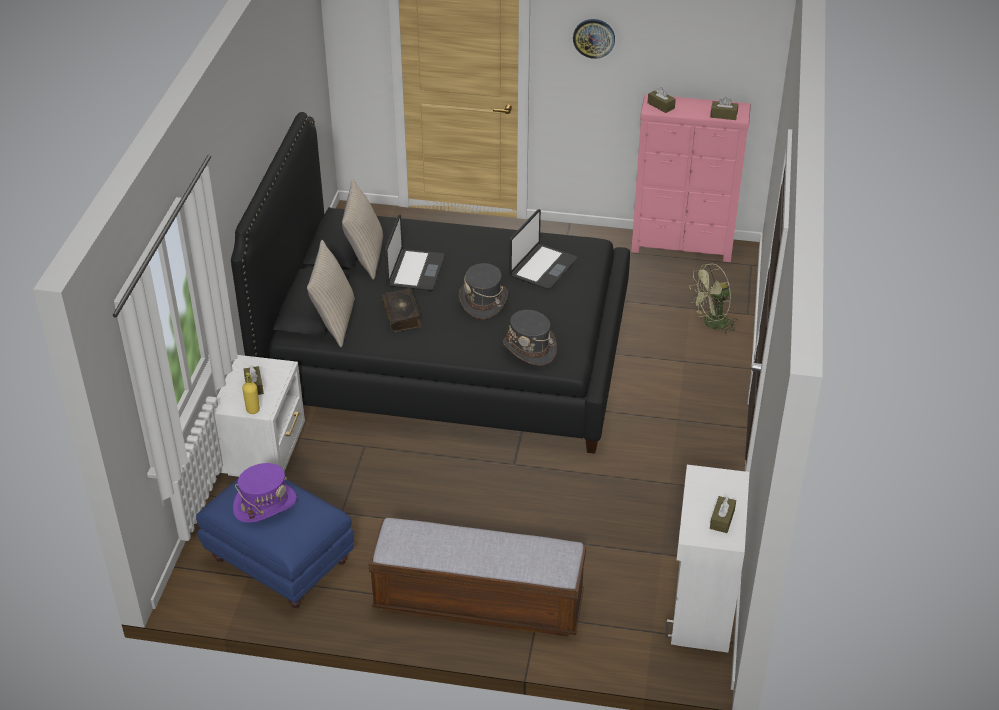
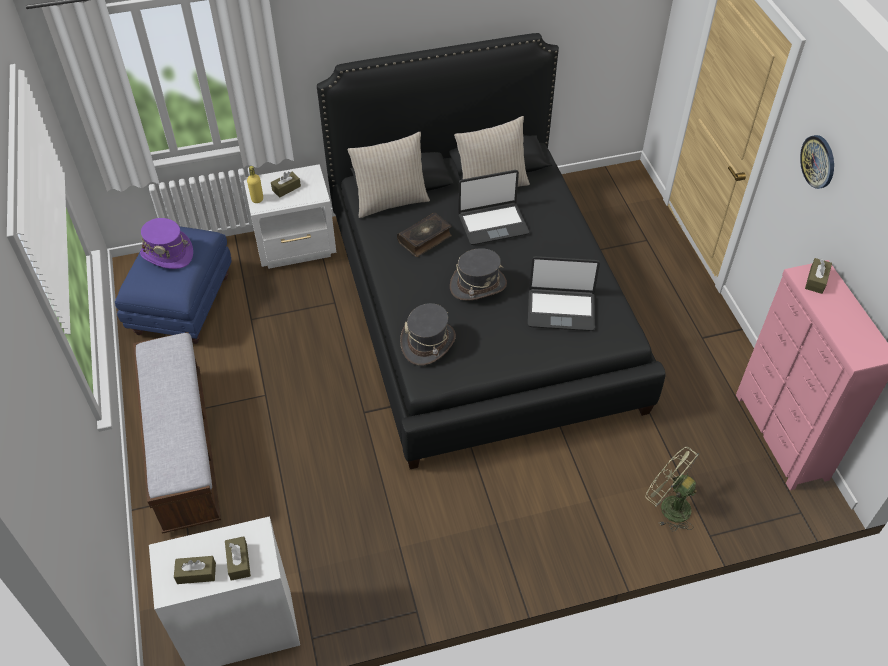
camera: 65 degrees right, 10 degrees up
brown tissue box [710,97,738,120] -> brown tissue box moved to [225,536,251,581]

